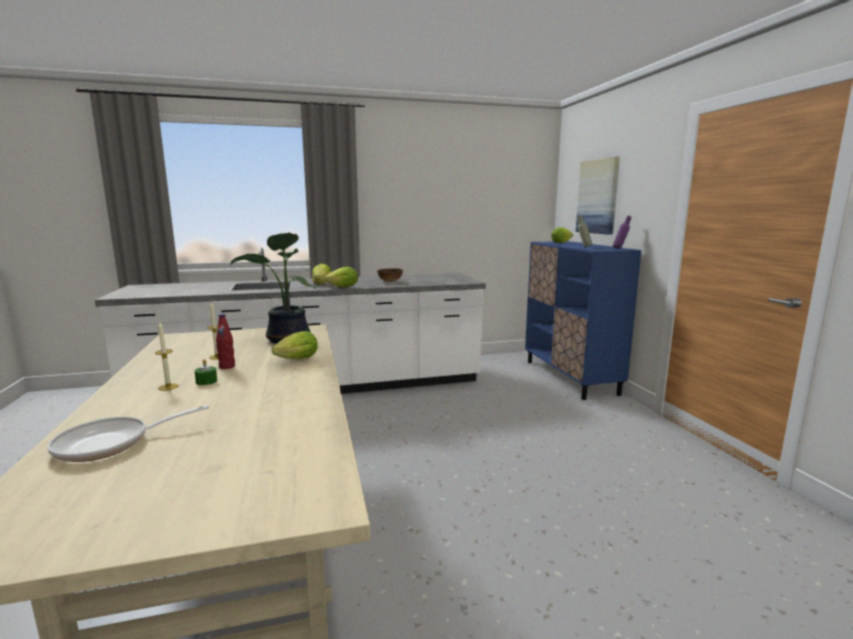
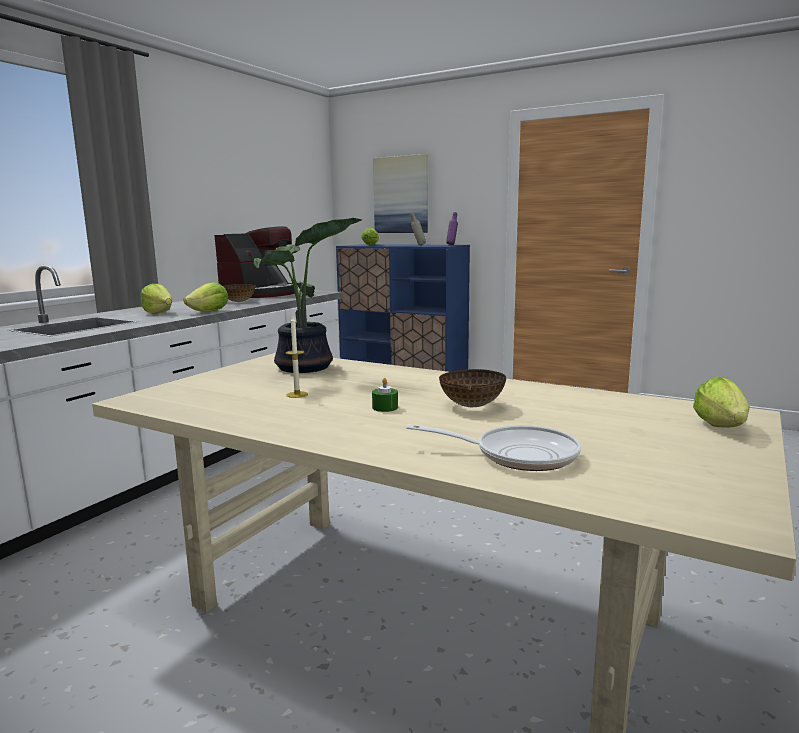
camera: 45 degrees left, 0 degrees up
frying pan [47,405,209,462] -> frying pan turned 90 degrees counterclockwise [406,424,581,471]
candle [155,322,179,391] -> none
red bottle [216,314,235,369] -> none
lettuce [272,331,318,359] -> lettuce moved to [693,377,750,428]
none -> coffee machine [214,226,298,298]
none -> bowl [439,369,506,407]

